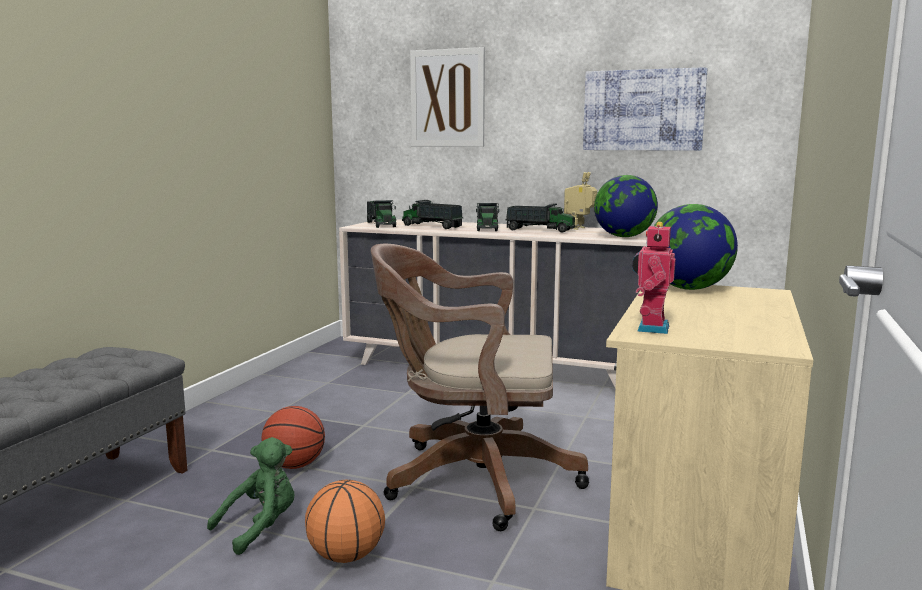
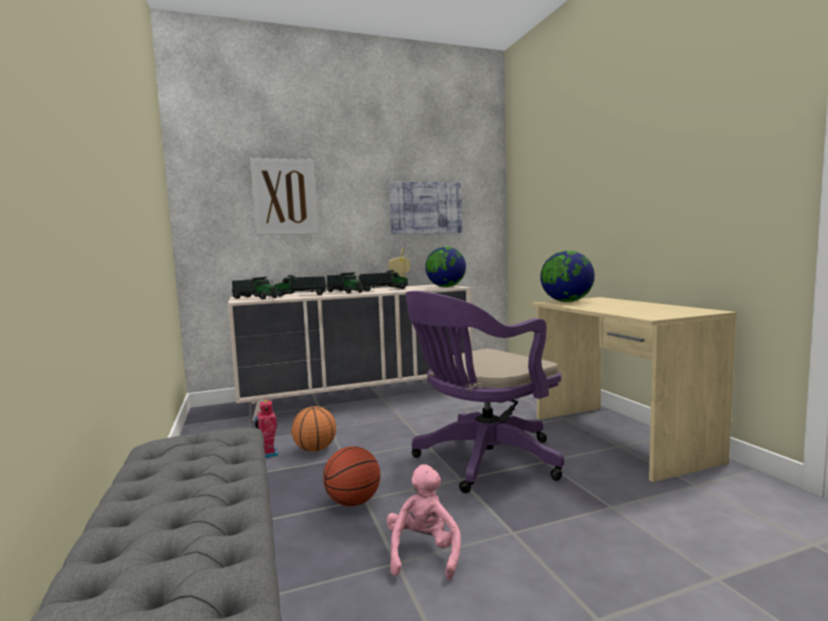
camera: 40 degrees left, 5 degrees down
green plush toy [207,437,295,555] -> pink plush toy [387,464,461,580]
basketball [305,480,385,563] -> basketball moved to [291,406,336,452]
brown office chair [371,244,589,531] -> purple office chair [406,291,564,493]
toy robot [632,222,676,334] -> toy robot moved to [254,399,278,458]

